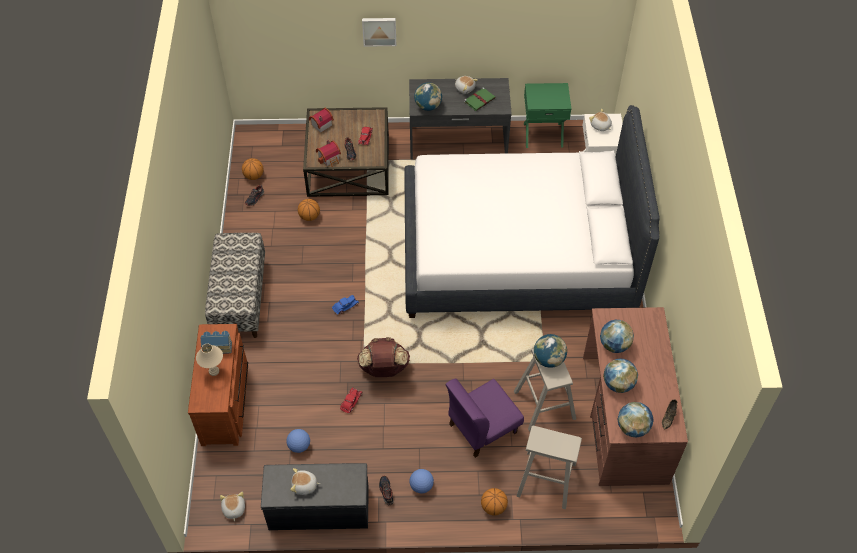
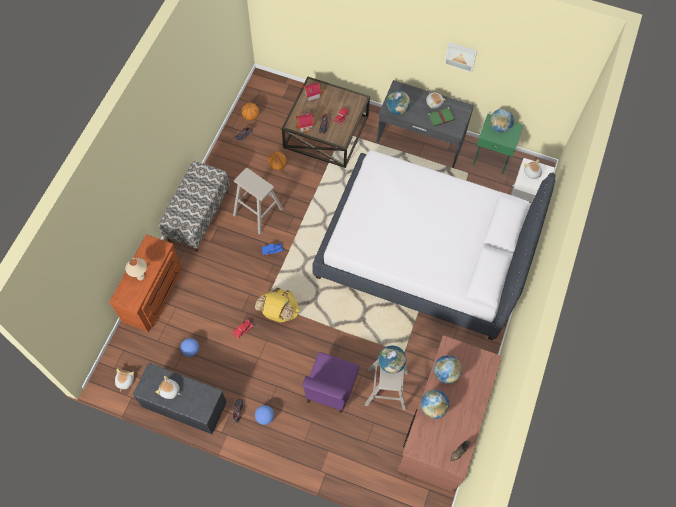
camera: 20 degrees right, 10 degrees up
toy house [200,331,232,354] -> none
brown backpack [357,337,410,377] -> yellow backpack [255,288,299,322]
picture [362,18,396,47] -> picture moved to [444,42,477,72]
purple chair [446,379,524,458] -> purple chair turned 60 degrees counterclockwise [303,352,359,413]
basketball [481,488,508,515] -> none
beige stool [516,426,582,510] -> beige stool moved to [233,168,284,235]
globe [618,402,654,438] -> globe moved to [490,109,514,133]

